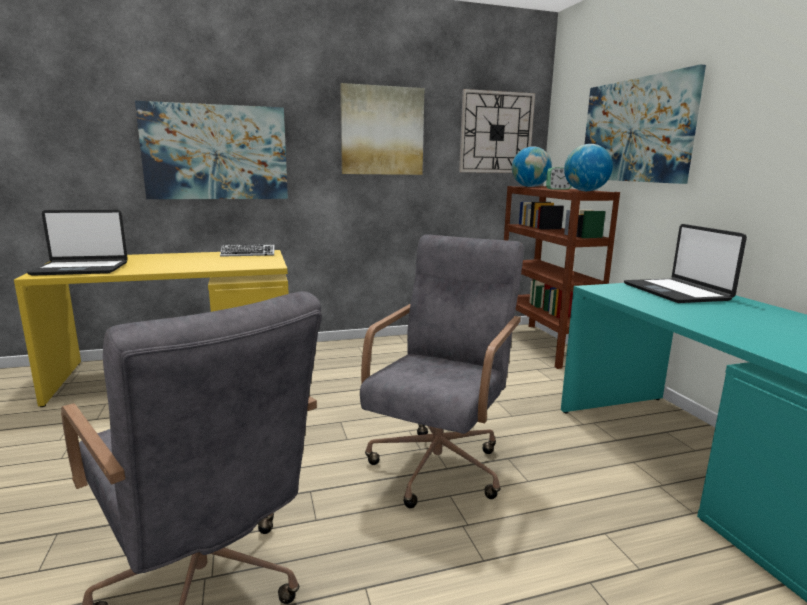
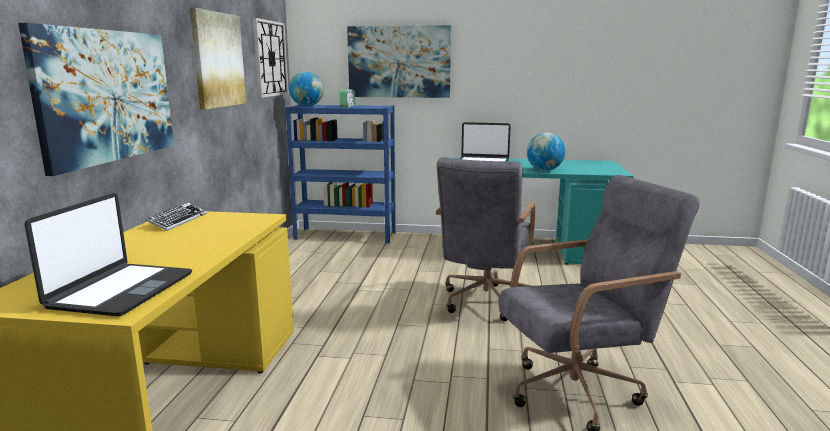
camera: 65 degrees left, 0 degrees up
grey office chair [360,234,524,508] -> grey office chair turned 120 degrees counterclockwise [436,157,536,321]
brown bookcase [504,186,620,369] -> blue bookcase [285,105,396,244]
globe [564,144,613,191] -> globe moved to [527,133,565,171]

